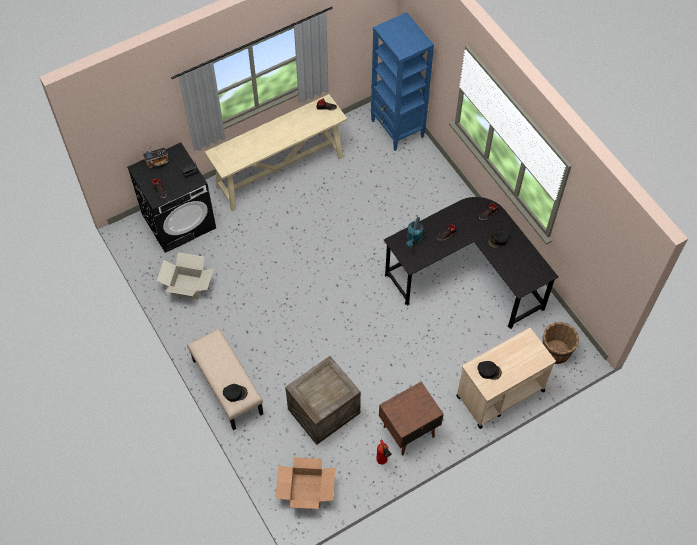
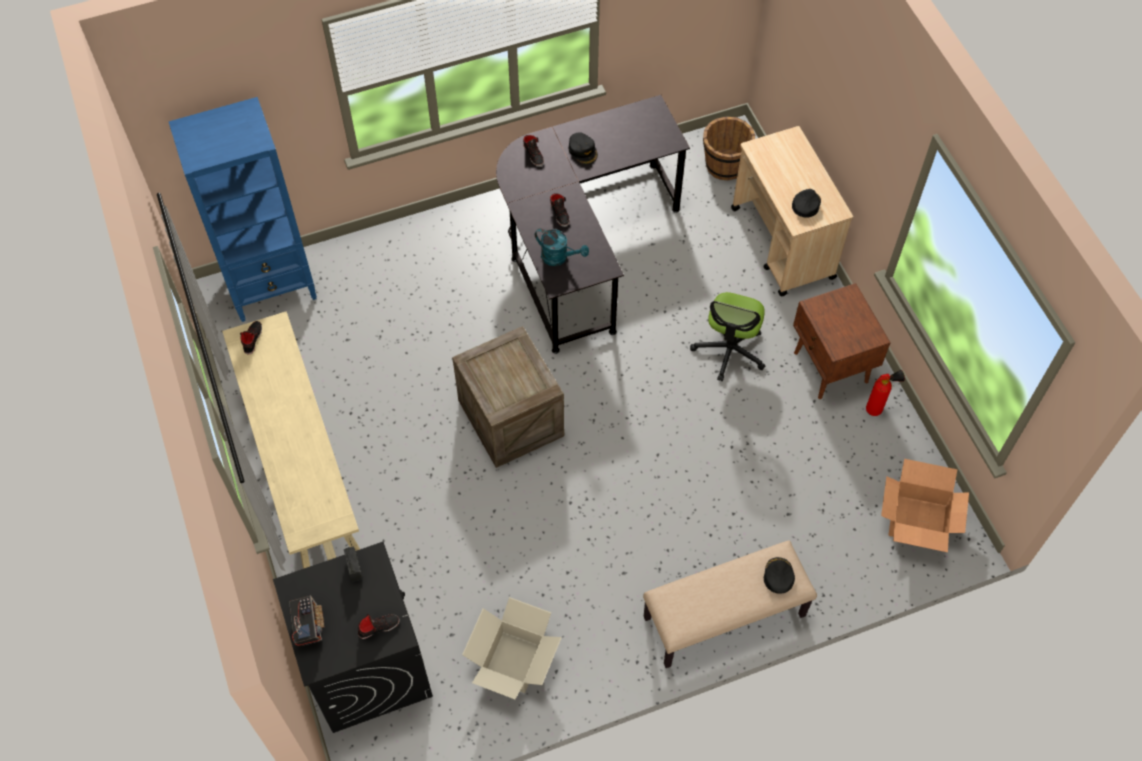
camera: 80 degrees left, 0 degrees up
crate [285,356,361,445] -> crate moved to [452,326,564,468]
none -> office chair [690,292,765,381]

